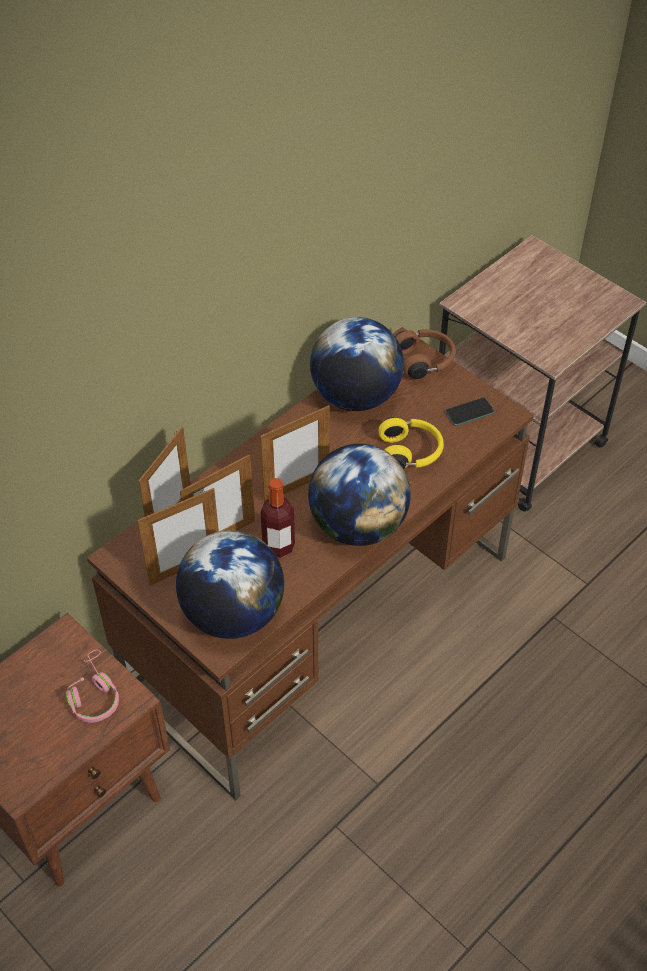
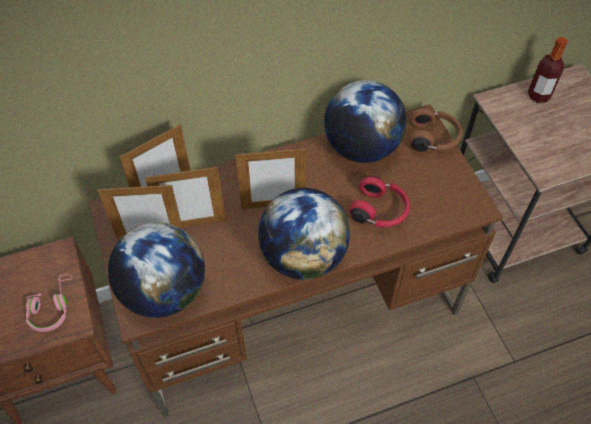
camera: 25 degrees right, 5 degrees up
bottle [260,478,295,558] -> bottle moved to [528,37,567,103]
yellow headphones [379,417,444,469] -> red headphones [350,176,410,228]
phone [445,397,495,426] -> none

